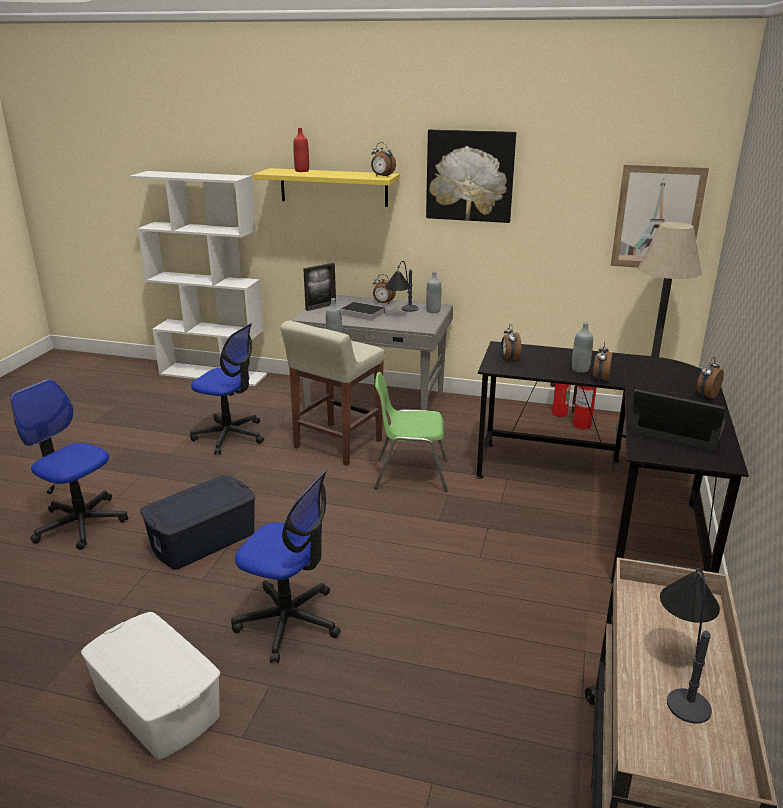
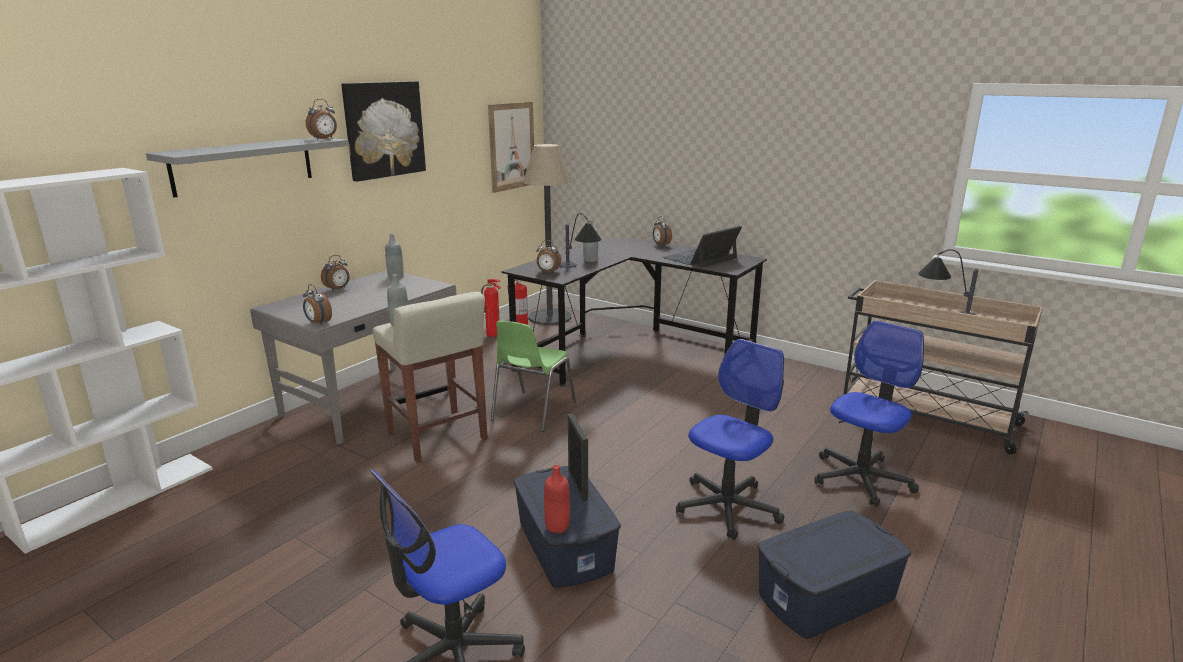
camera: 70 degrees left, 5 degrees down
white storage box [81,612,220,760] -> blue storage box [758,510,911,639]
office chair [190,323,264,455] -> office chair moved to [814,321,924,507]
yellow shelf [253,168,400,207] -> grey shelf [146,137,349,198]
red bottle [293,128,309,172] -> red bottle moved to [544,465,570,533]
picture frame [303,263,336,311] -> picture frame moved to [568,413,588,501]
book [341,302,385,321] -> none
table lamp [385,261,419,312] -> table lamp moved to [560,213,601,268]
alarm clock [593,342,613,381] -> alarm clock moved to [303,284,332,325]

